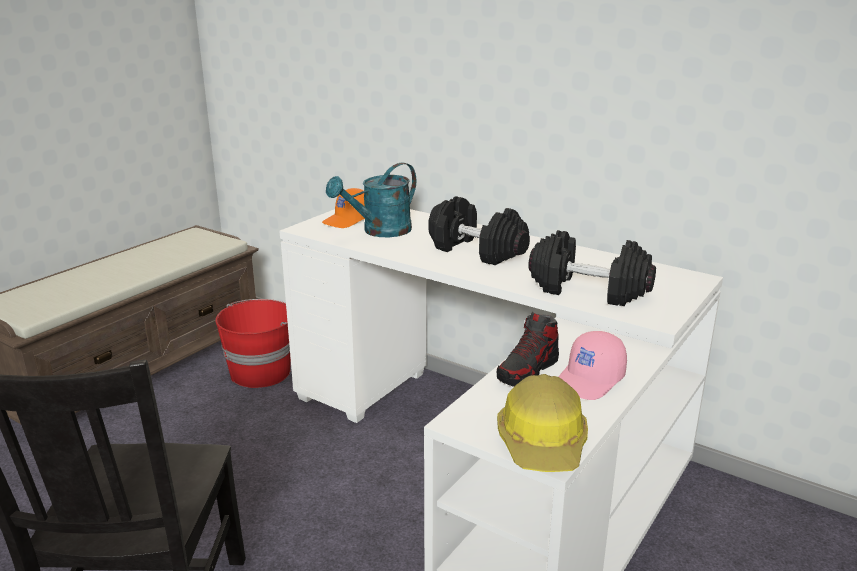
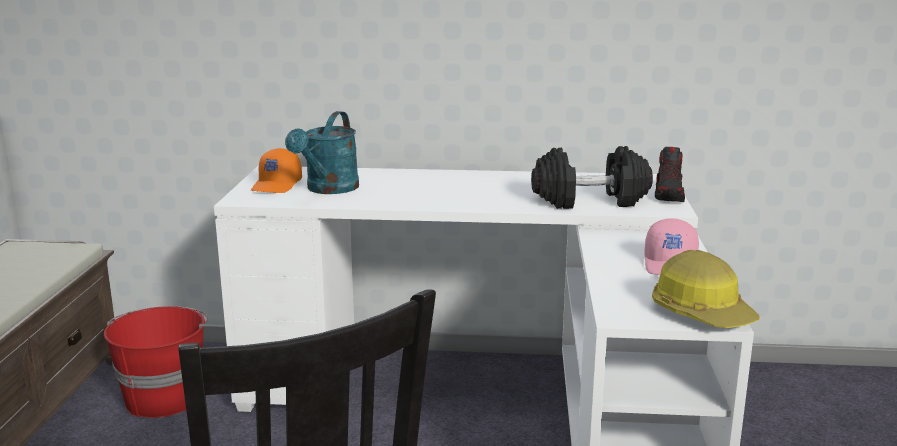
camera: 30 degrees left, 5 degrees down
black dumbbell [428,196,530,265] -> none
shoe [497,312,559,387] -> shoe moved to [655,147,685,202]

